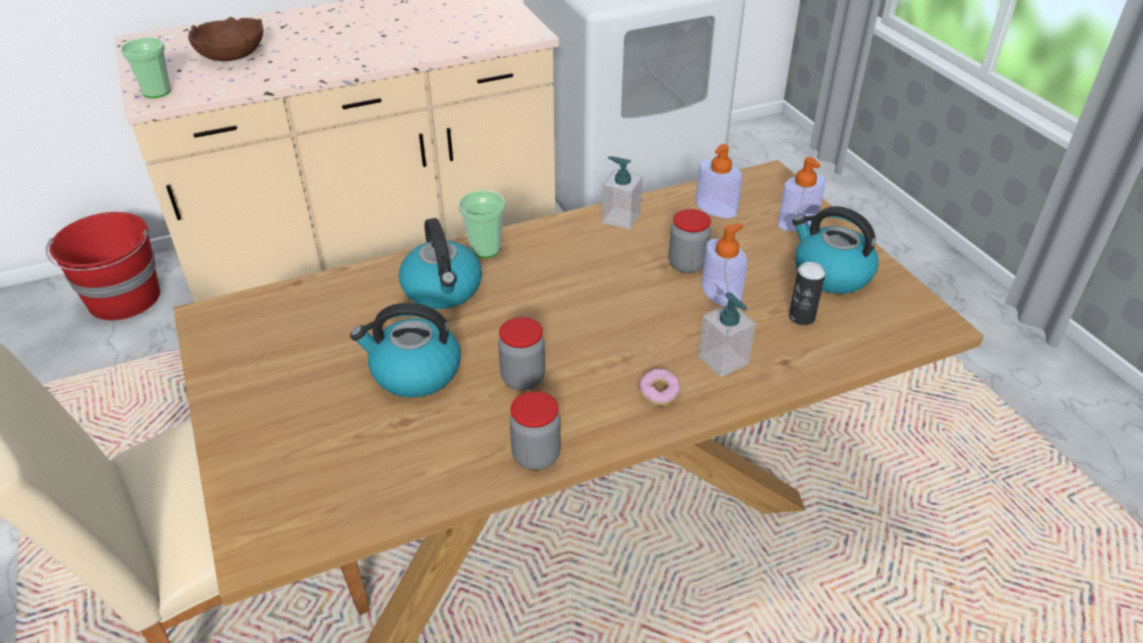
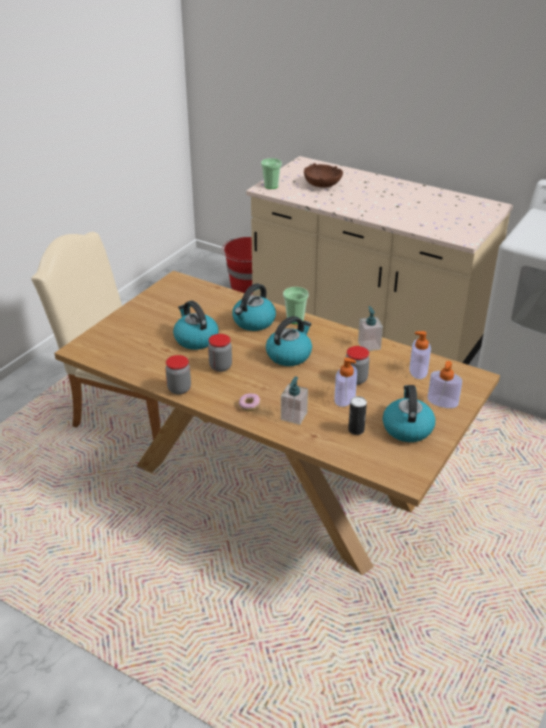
camera: 55 degrees right, 5 degrees down
none -> kettle [266,316,312,366]

